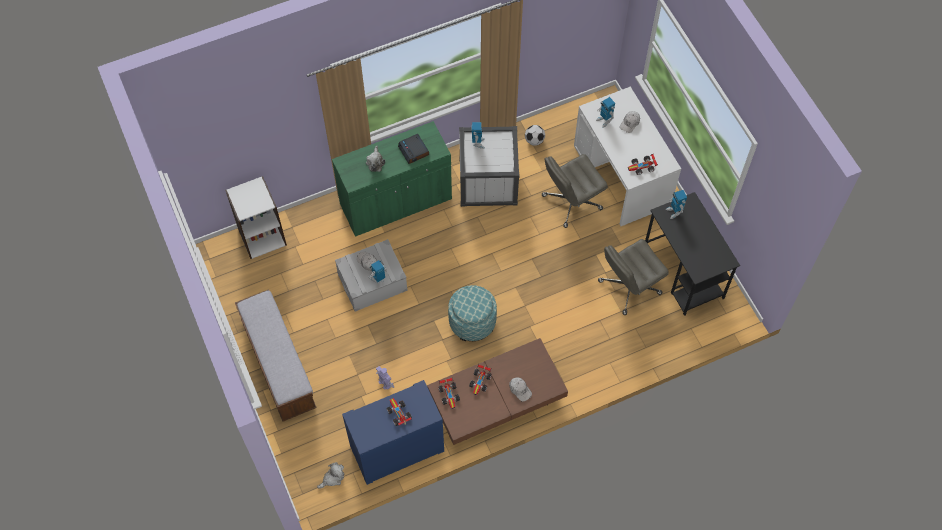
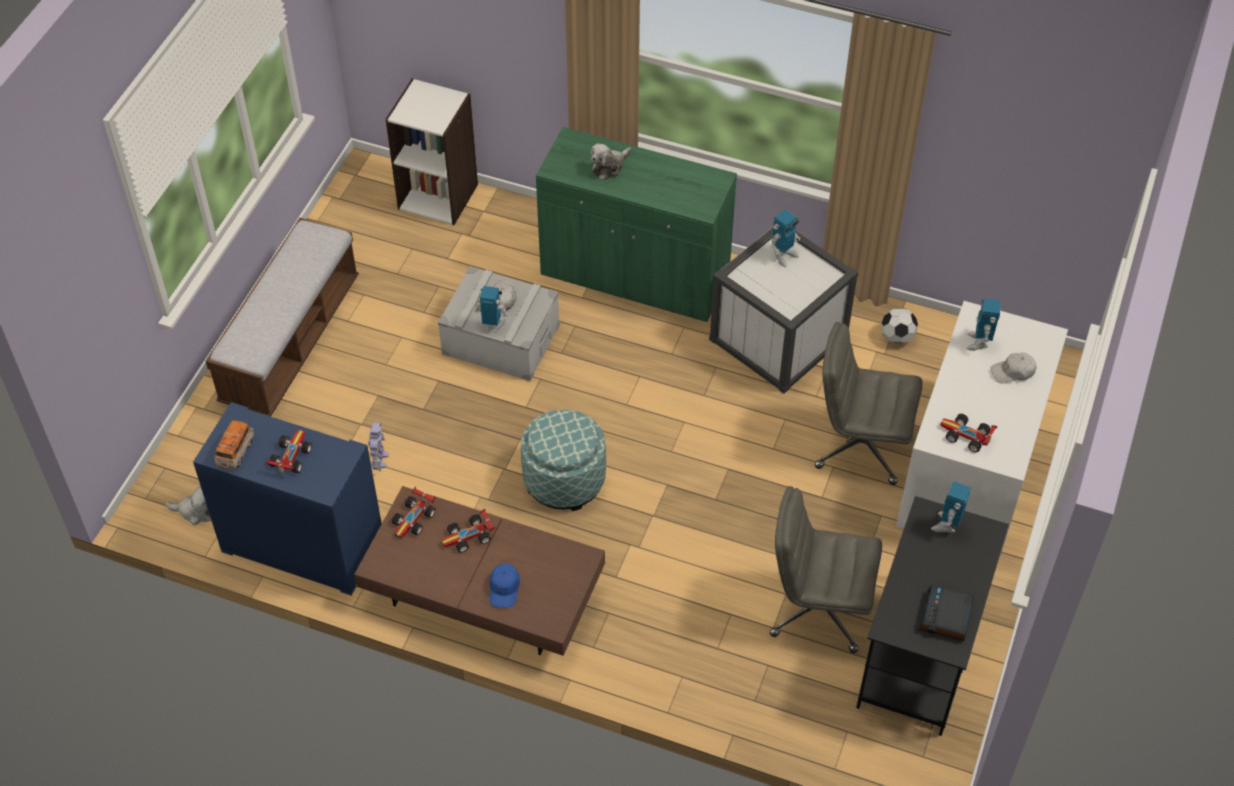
camera: 45 degrees right, 10 degrees down
alarm clock [398,134,429,164] -> alarm clock moved to [918,584,974,642]
white cap [509,378,532,402] -> blue cap [489,564,520,607]
none -> toy car [215,420,254,469]

